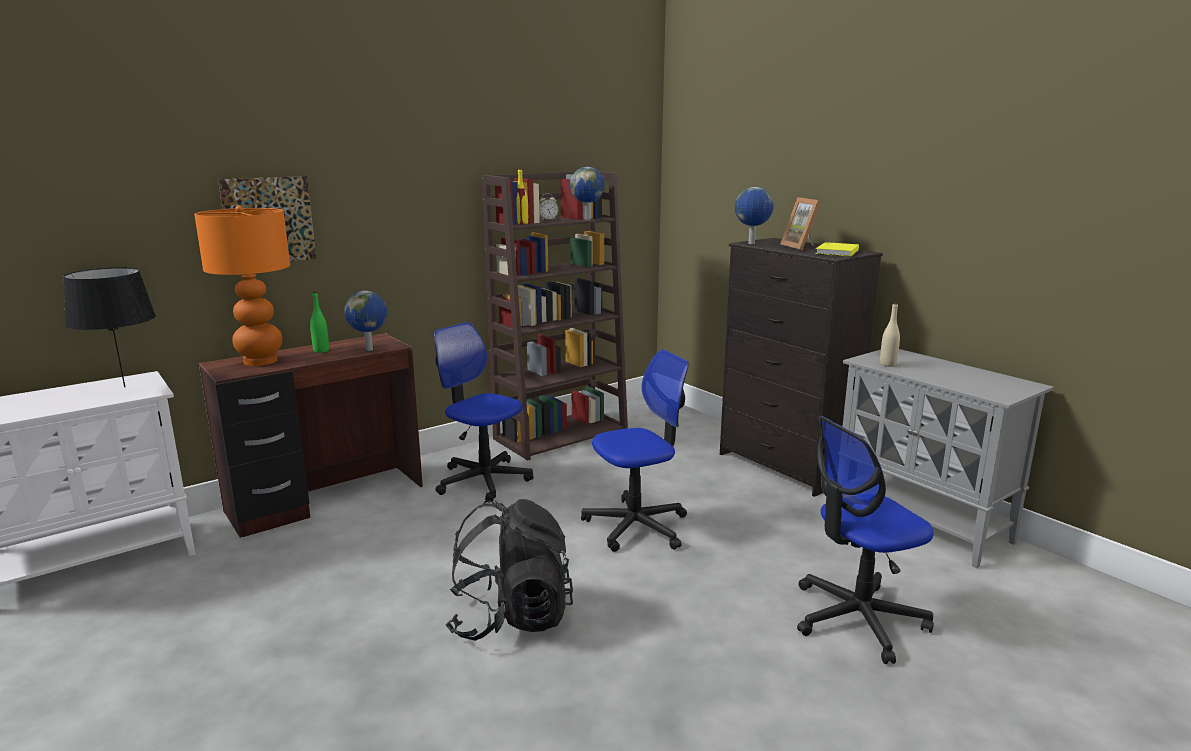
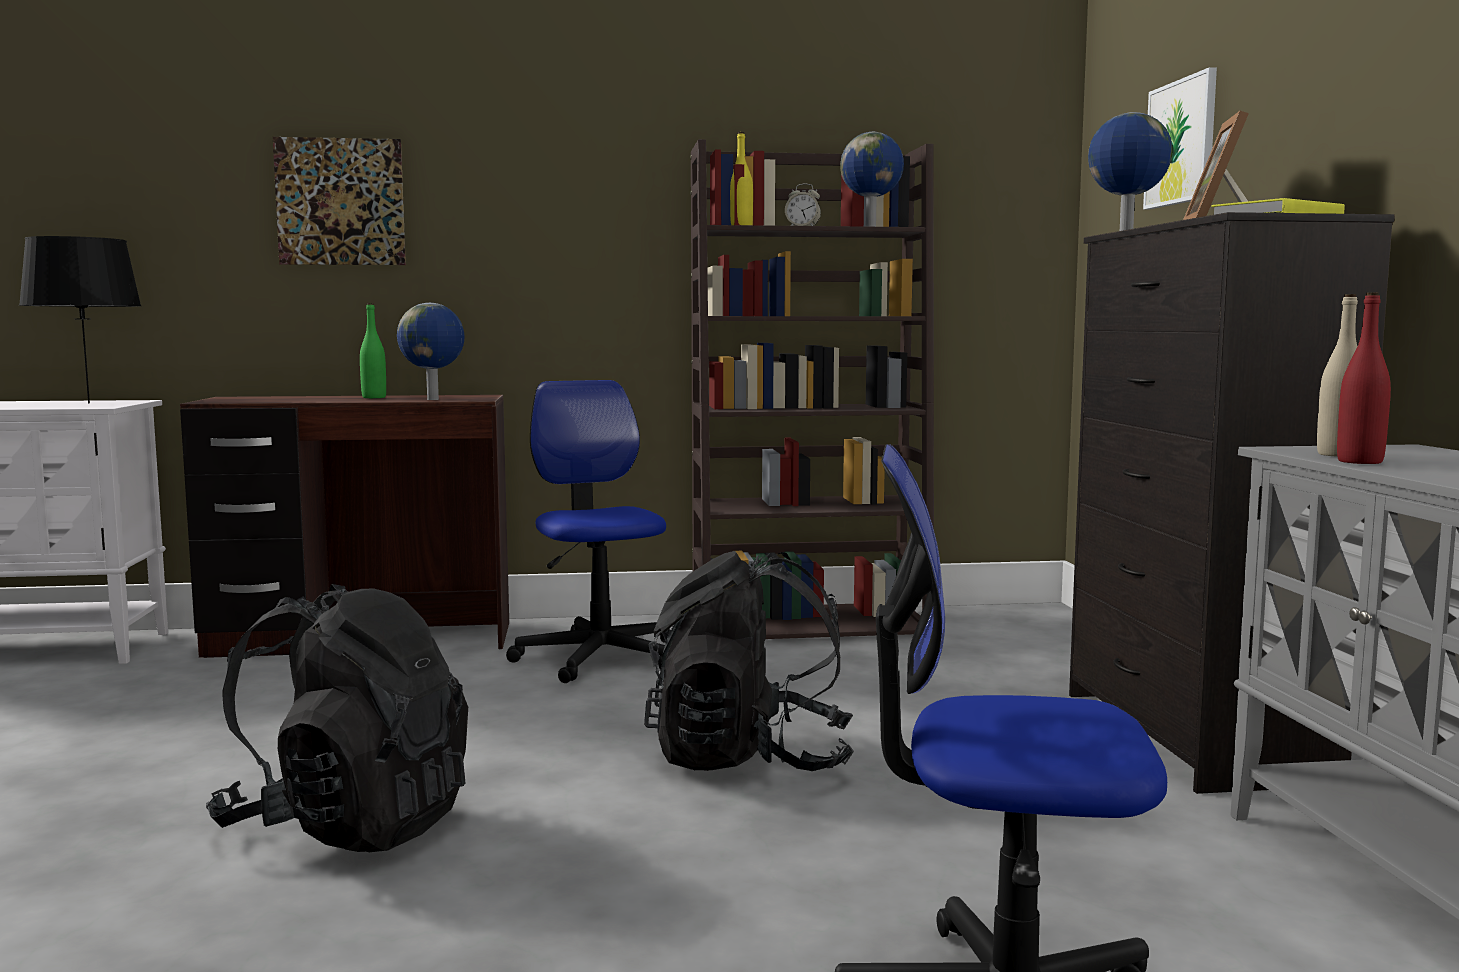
camera: 30 degrees right, 10 degrees down
orange table lamp [194,206,290,366] -> none
office chair [581,349,689,552] -> black backpack [644,551,854,771]
none -> picture [1143,67,1217,210]
none -> red bottle [1337,292,1391,464]

